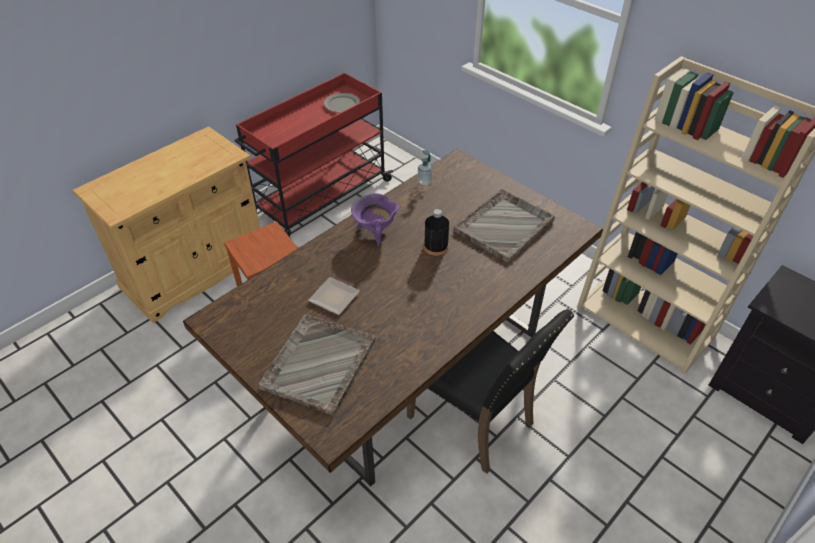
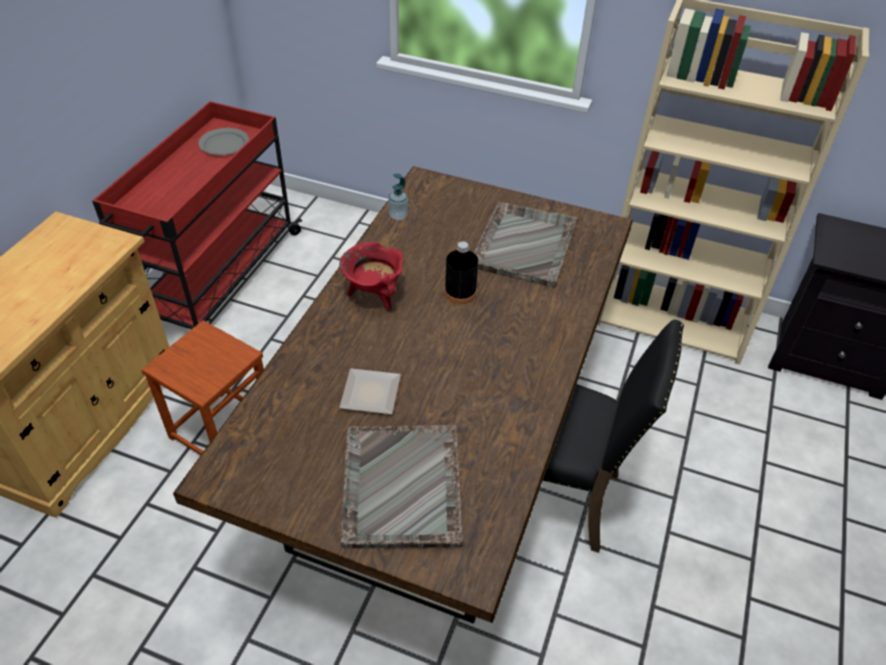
camera: 25 degrees left, 0 degrees up
purple cooking pot [351,193,399,246] -> red cooking pot [339,242,404,311]

